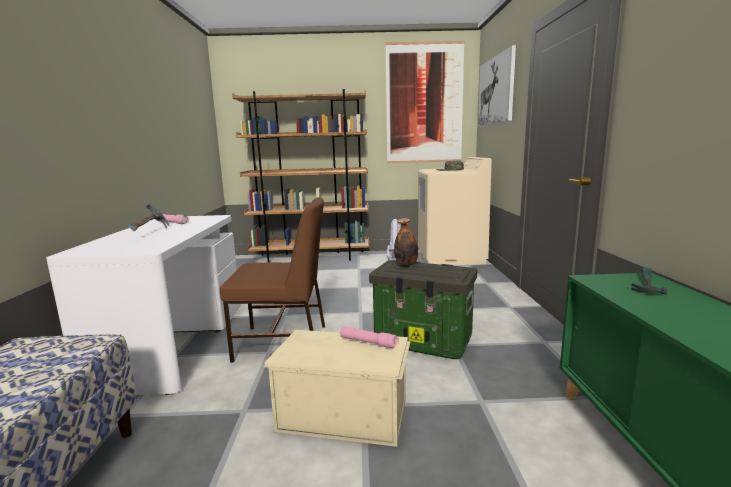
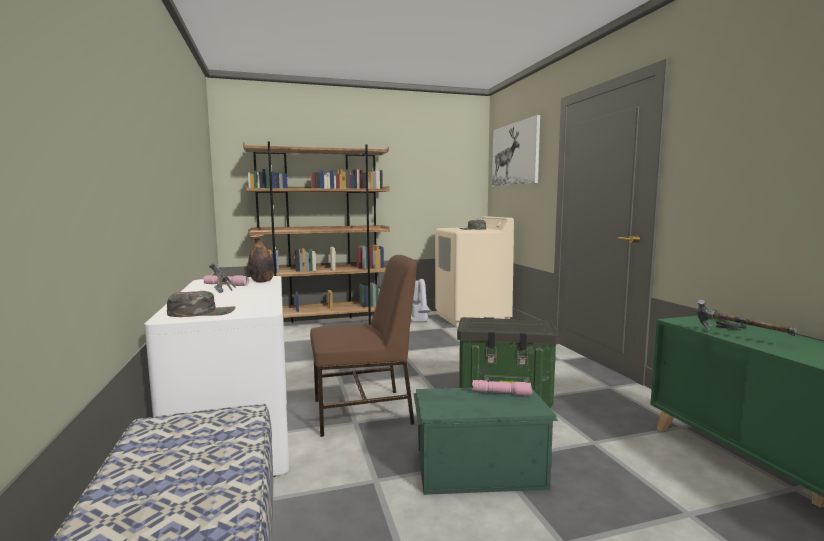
camera: 15 degrees left, 5 degrees down
beige storage box [264,330,410,447] -> green storage box [413,387,558,495]
picture [386,41,464,163] -> none
bottle [394,218,418,266] -> bottle moved to [248,234,274,283]
none -> green cap [167,291,235,317]
none -> hammer [697,300,797,336]

